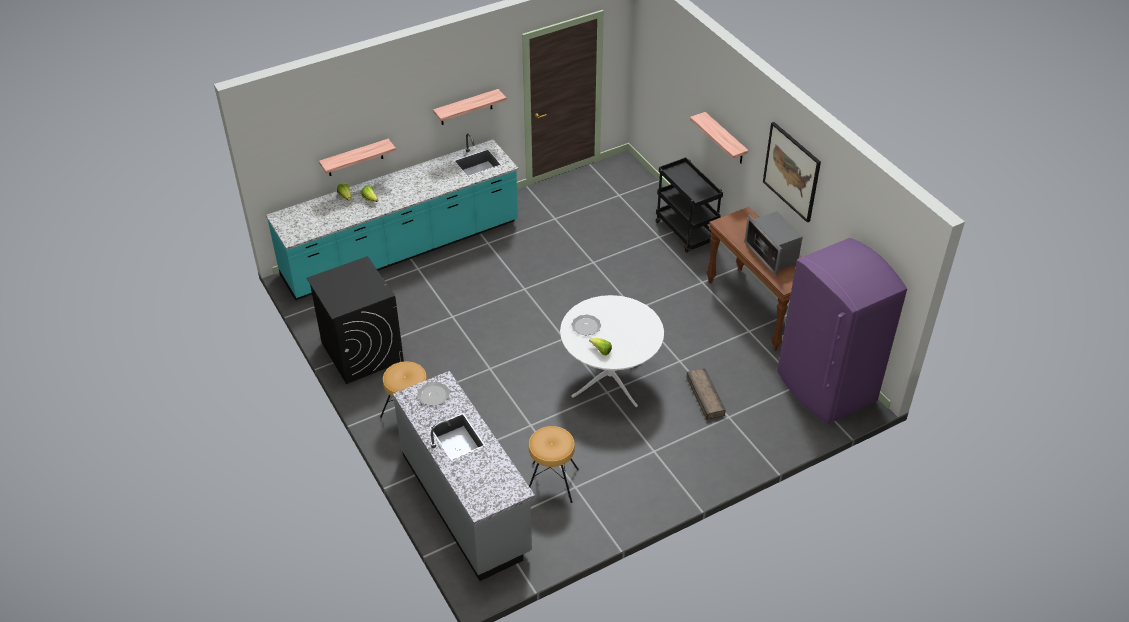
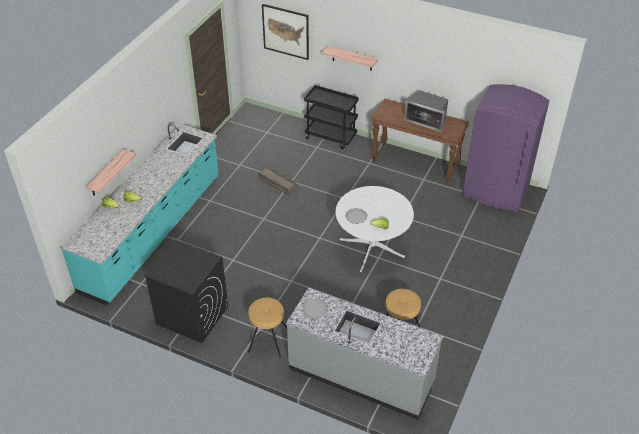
camera: 35 degrees left, 0 degrees up
shelf [433,89,507,125] -> none
crate [686,368,726,420] -> crate moved to [258,167,297,195]
picture [763,122,821,222] -> picture moved to [262,4,309,60]

